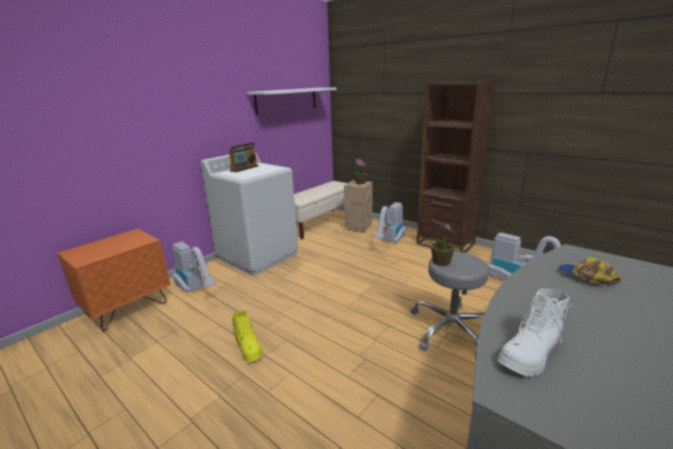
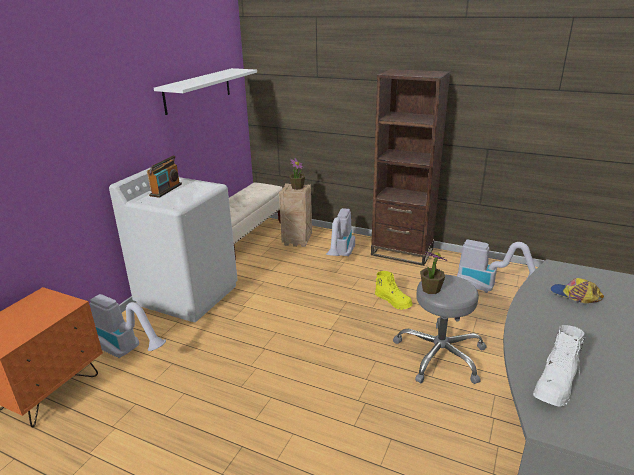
camera: 15 degrees left, 5 degrees up
yellow boot [232,311,263,362] -> yellow boot moved to [375,271,413,310]

